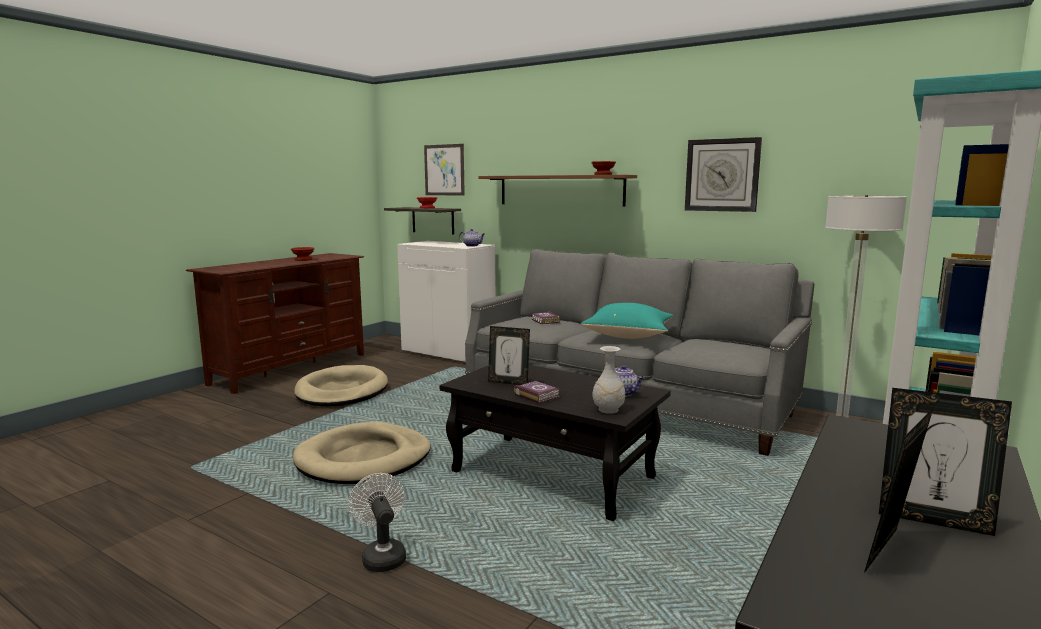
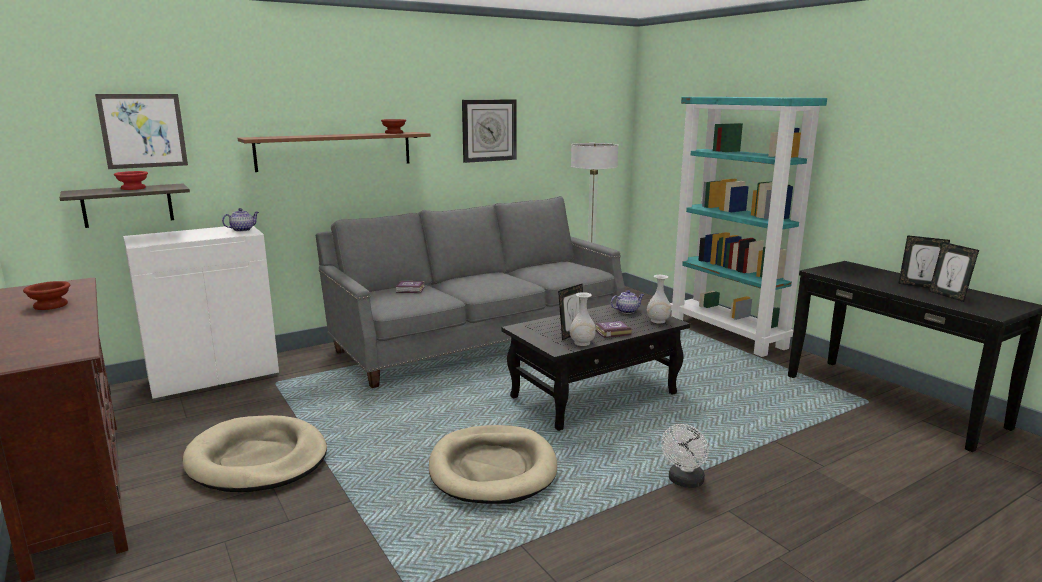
camera: 65 degrees left, 5 degrees up
white fan [349,473,406,572] -> white fan turned 60 degrees counterclockwise [661,424,709,488]
turquoise pillow [581,303,674,339] -> none
picture frame [879,388,1012,536] -> picture frame turned 75 degrees clockwise [898,235,950,288]
none -> white vase [570,292,596,346]

